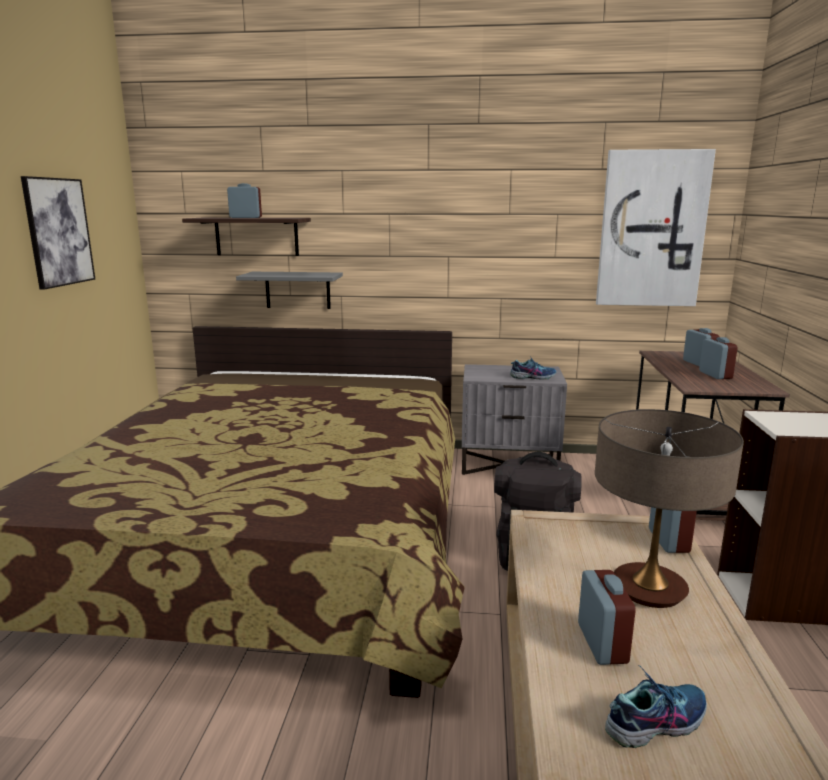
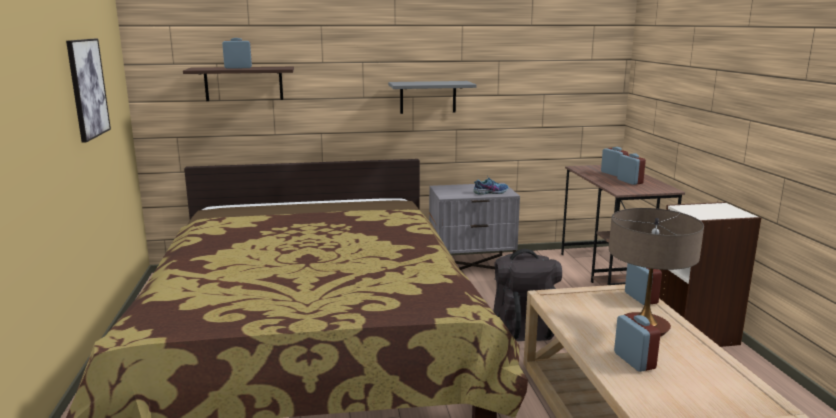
camera: 15 degrees left, 0 degrees up
grey shelf [236,272,343,309] -> grey shelf moved to [388,81,477,114]
picture [596,149,716,306] -> none
shoe [605,666,707,748] -> none

